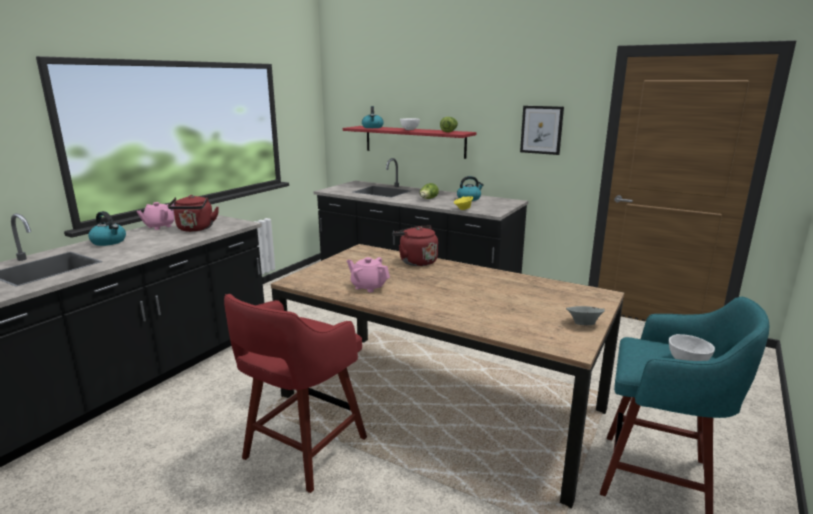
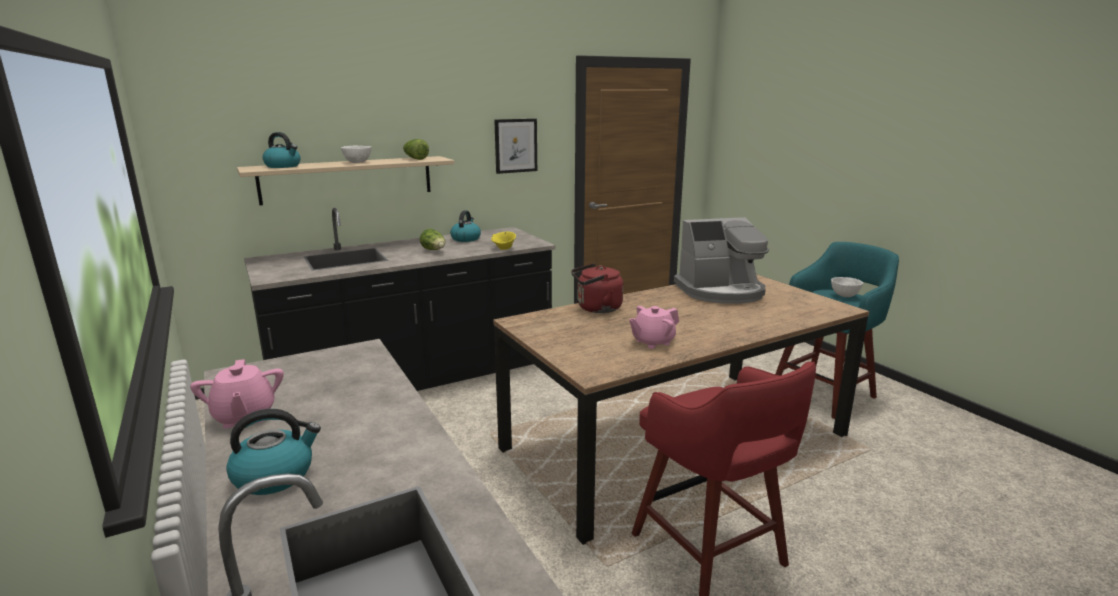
camera: 60 degrees left, 0 degrees up
red kettle [168,195,219,232] -> none
red shelf [343,126,477,159] -> beige shelf [237,156,454,205]
grey bowl [566,306,605,325] -> none
none -> coffee machine [674,217,769,304]

